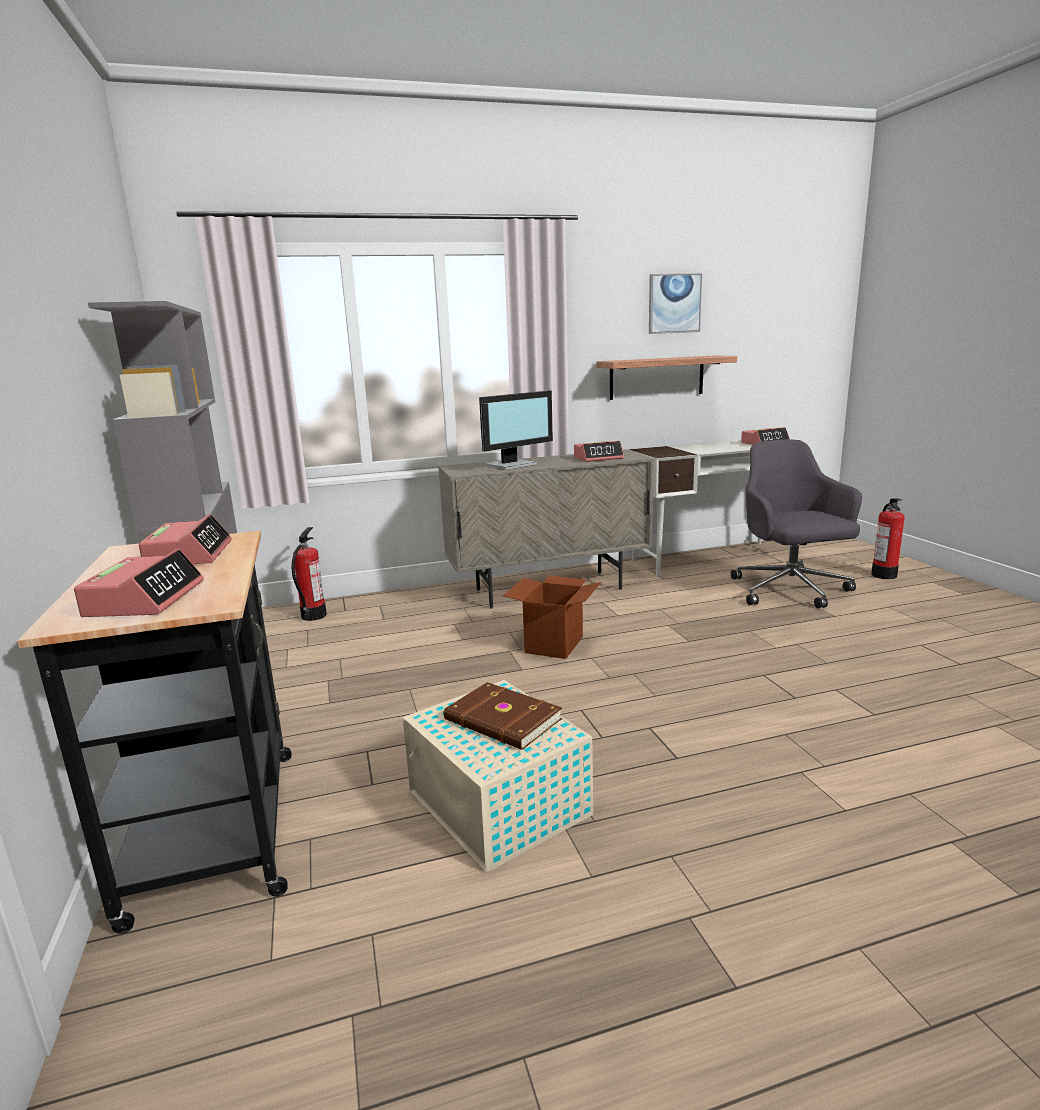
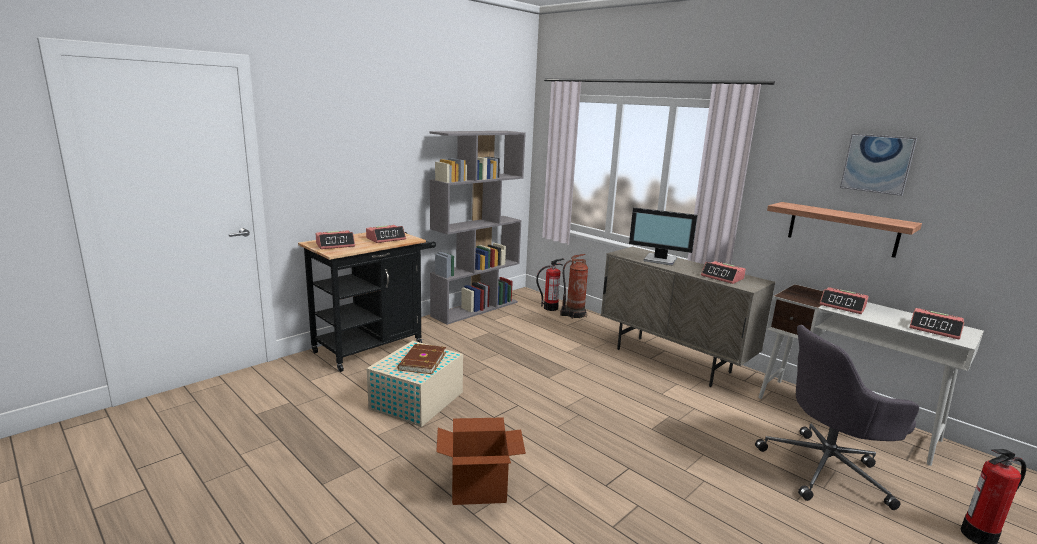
camera: 60 degrees right, 0 degrees up
cardboard box [503,576,601,659] -> cardboard box moved to [436,417,526,505]
grey office chair [731,439,862,608] -> grey office chair turned 150 degrees counterclockwise [755,325,919,510]
none -> fire extinguisher [560,254,588,319]
none -> alarm clock [820,287,869,314]

